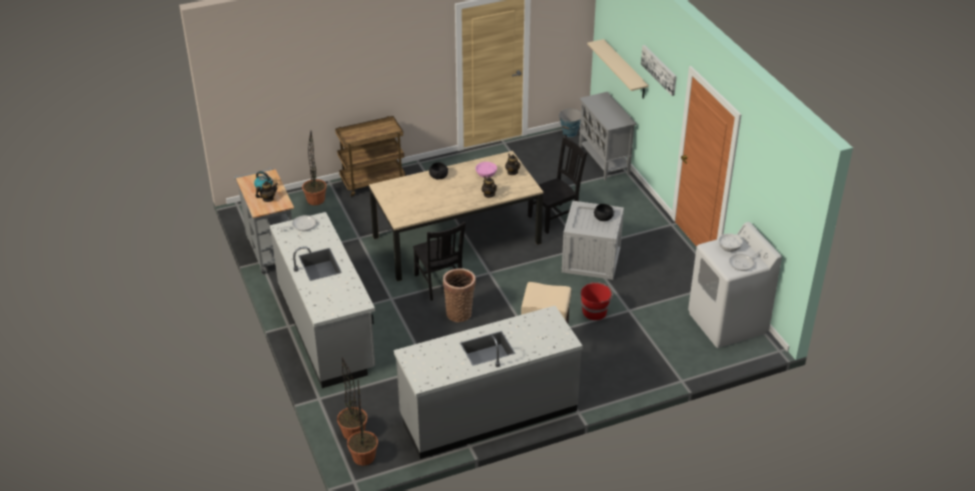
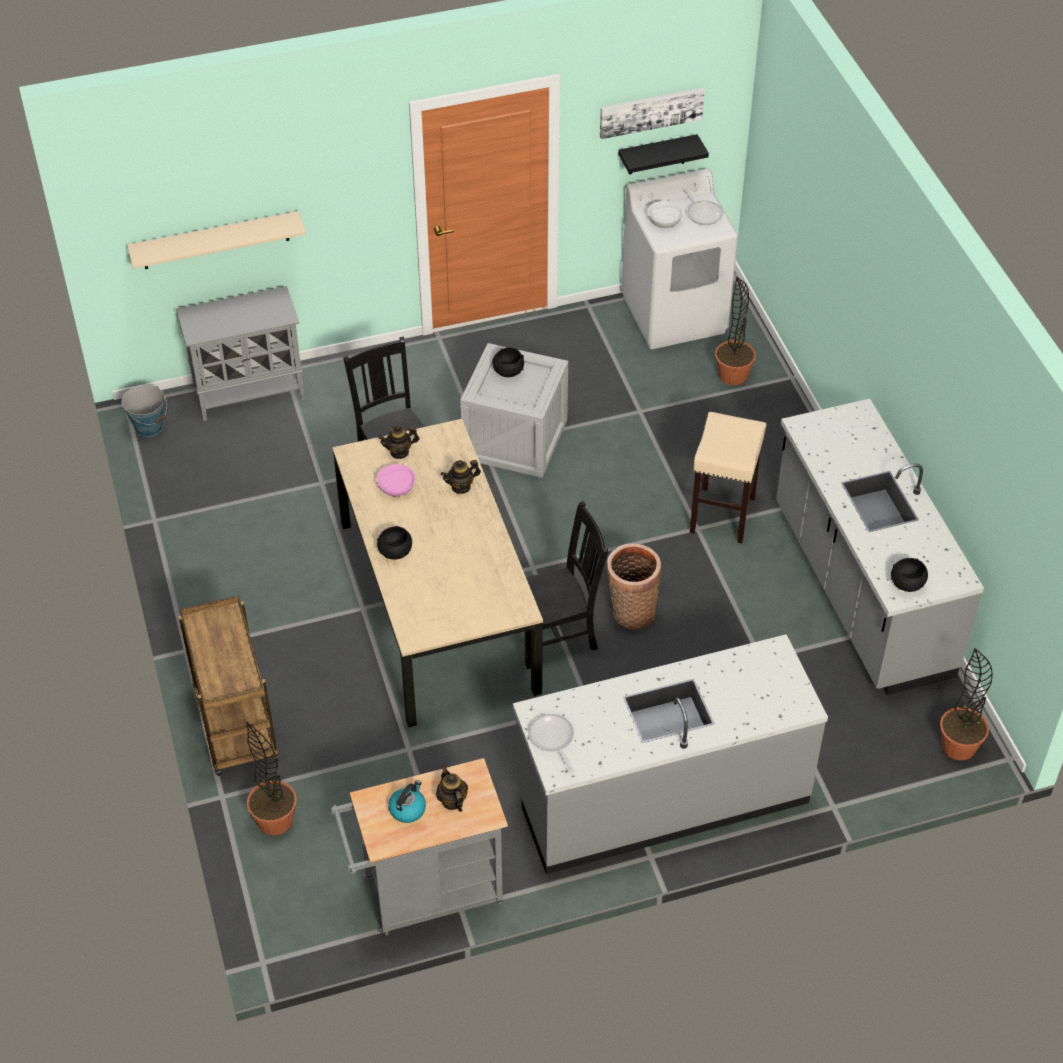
camera: 85 degrees left, 10 degrees up
potted plant [337,357,367,440] -> potted plant moved to [715,277,756,385]
red bucket [581,282,613,320] -> none
picture [641,45,677,96] -> picture moved to [600,88,705,139]
none -> black shelf [618,134,709,174]
none -> black bowl [891,558,928,592]

